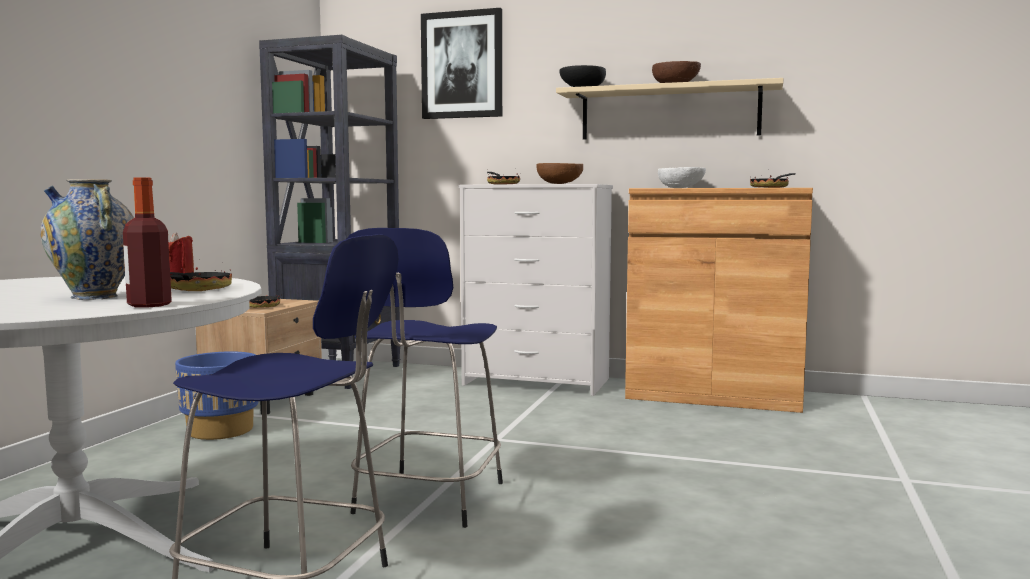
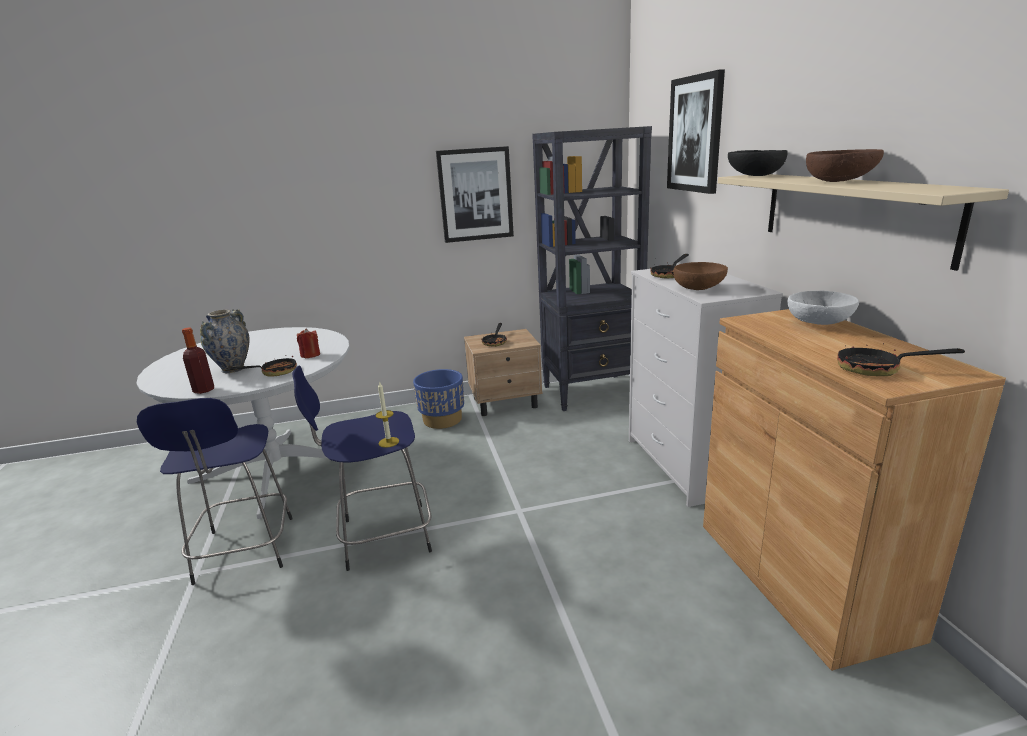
camera: 60 degrees right, 15 degrees up
none -> candle [376,381,399,448]
none -> picture [436,146,514,243]

